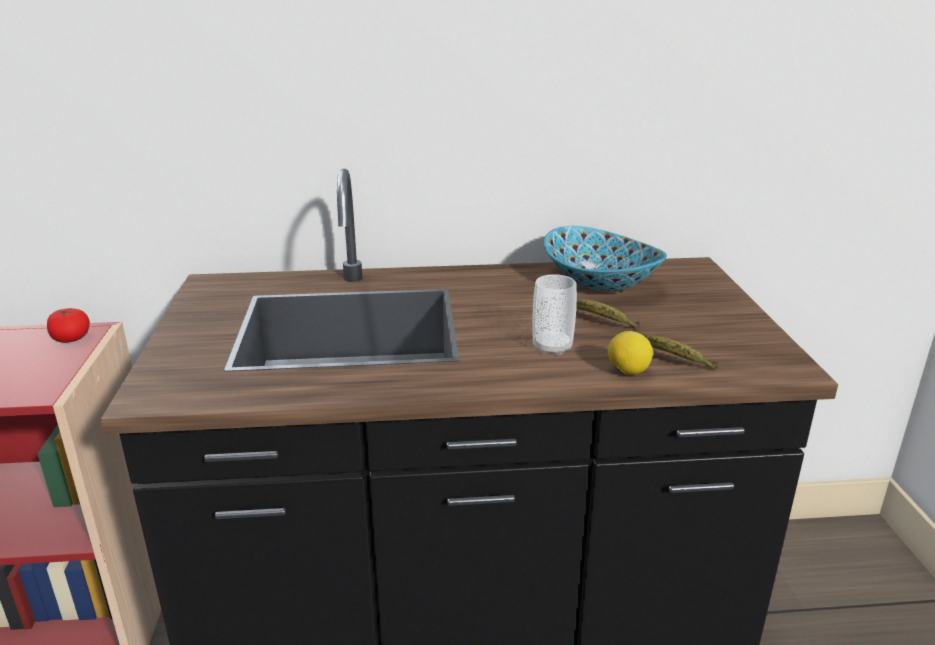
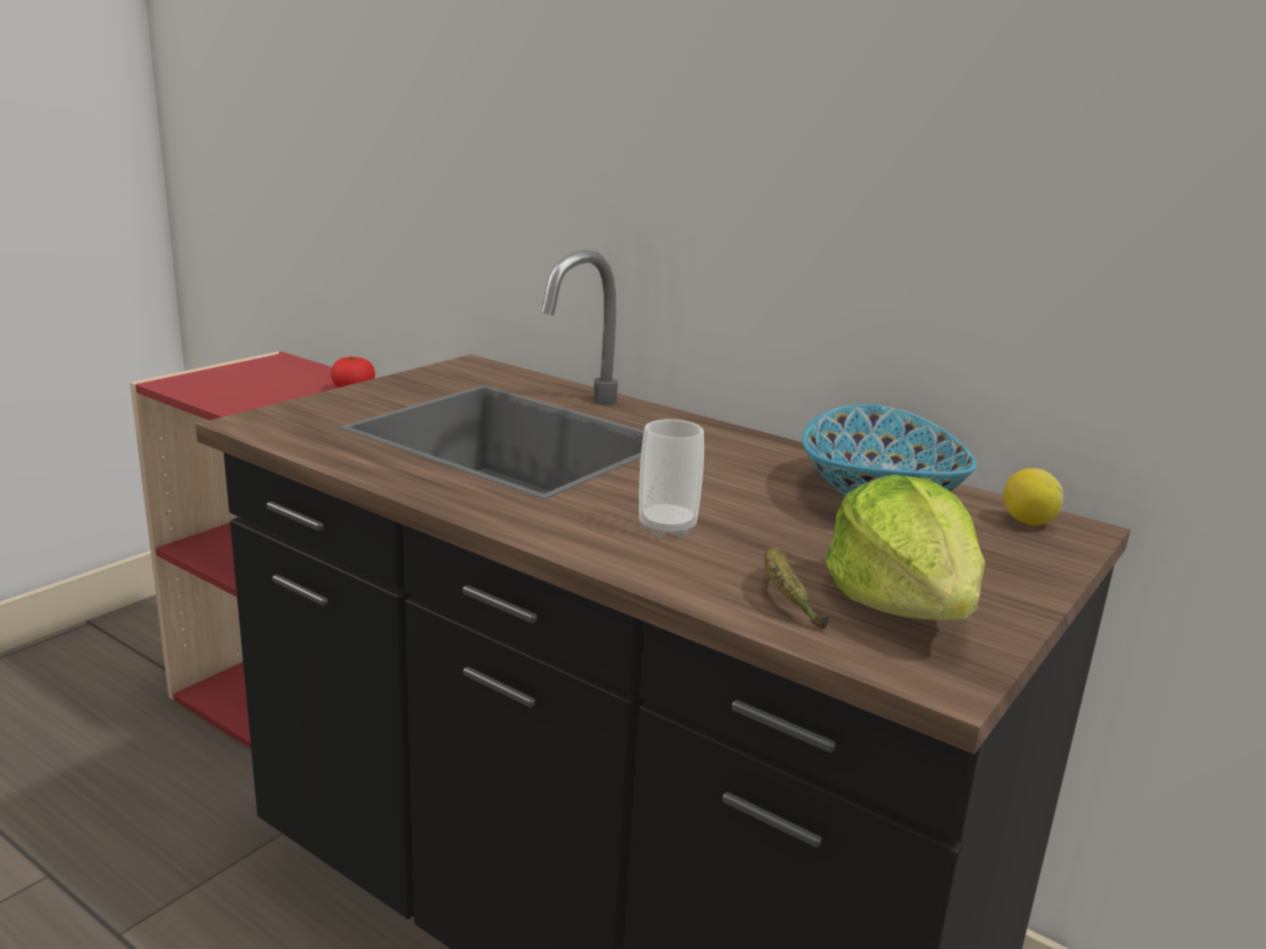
camera: 40 degrees right, 5 degrees down
banana [576,298,640,329] -> none
lemon [608,331,653,374] -> lemon moved to [1004,468,1063,526]
none -> lettuce [825,475,985,620]

